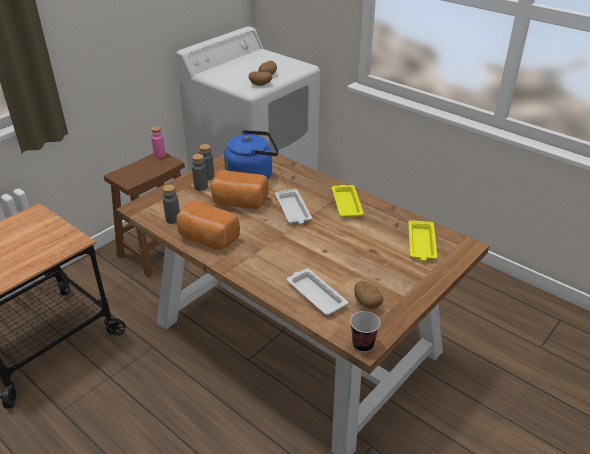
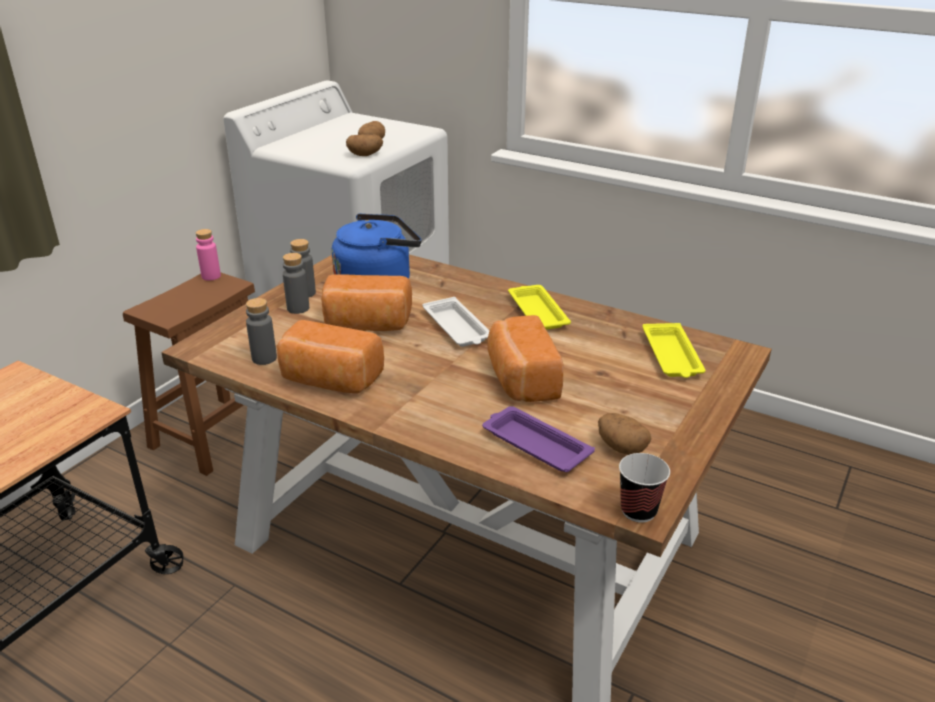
camera: 10 degrees left, 5 degrees down
white tray [287,269,349,315] -> purple tray [482,406,595,472]
none -> bread [488,315,563,402]

